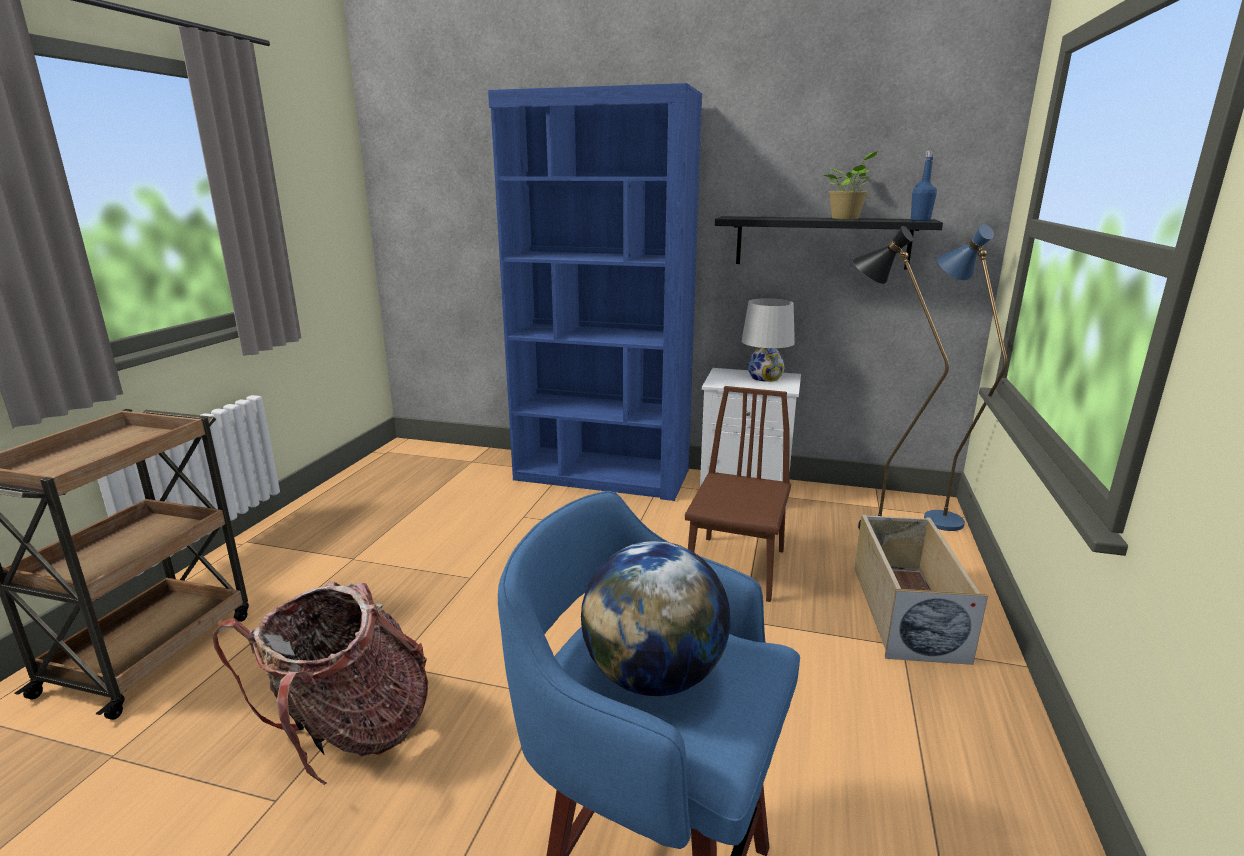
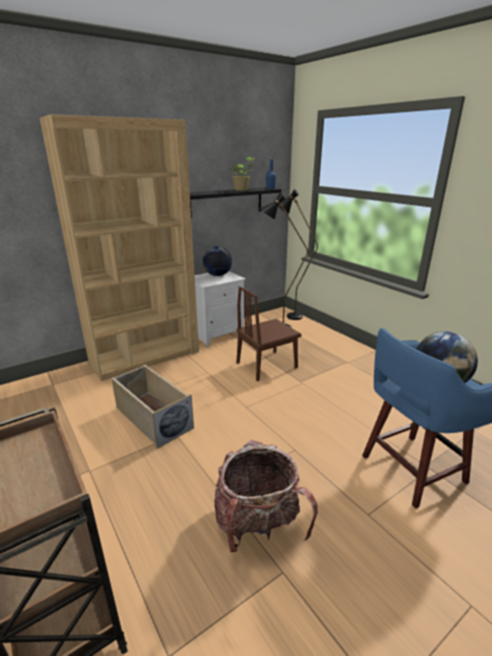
camera: 50 degrees left, 5 degrees up
blue bookcase [488,83,702,501] -> brown bookcase [39,114,199,381]
brown chair [685,386,791,602] -> brown chair turned 90 degrees counterclockwise [236,286,301,381]
white table lamp [742,298,795,382] -> globe [203,246,232,276]
beige storage box [854,514,988,665] -> beige storage box moved to [111,365,194,449]
blue floor lamp [924,224,1007,531] -> black floor lamp [278,189,318,320]

